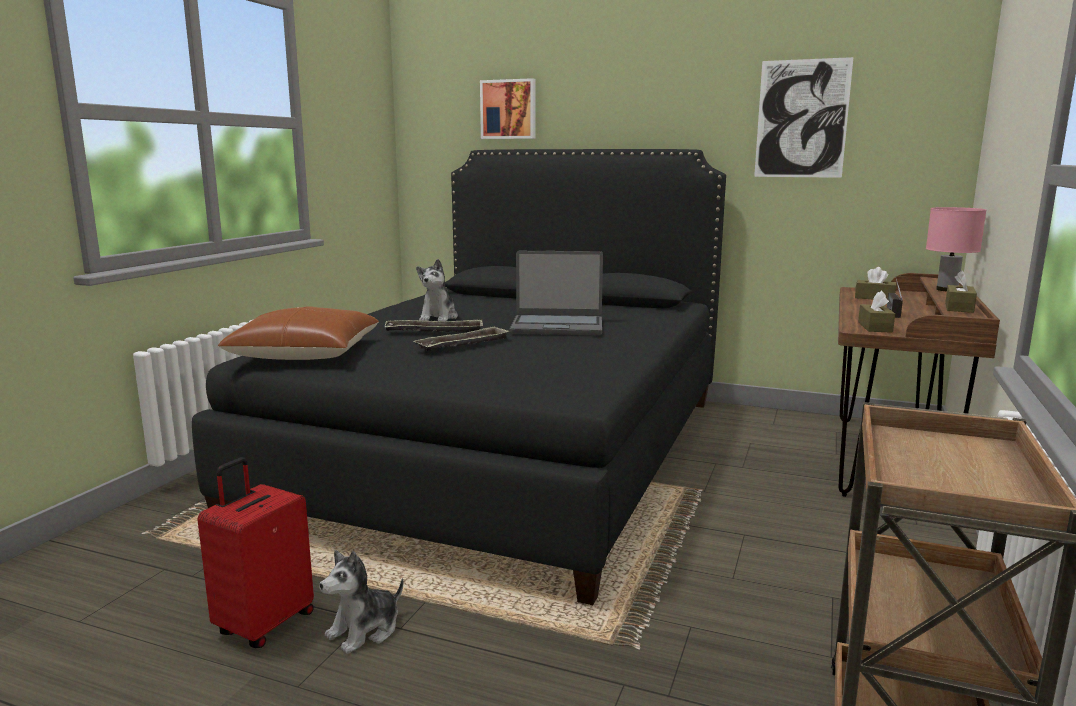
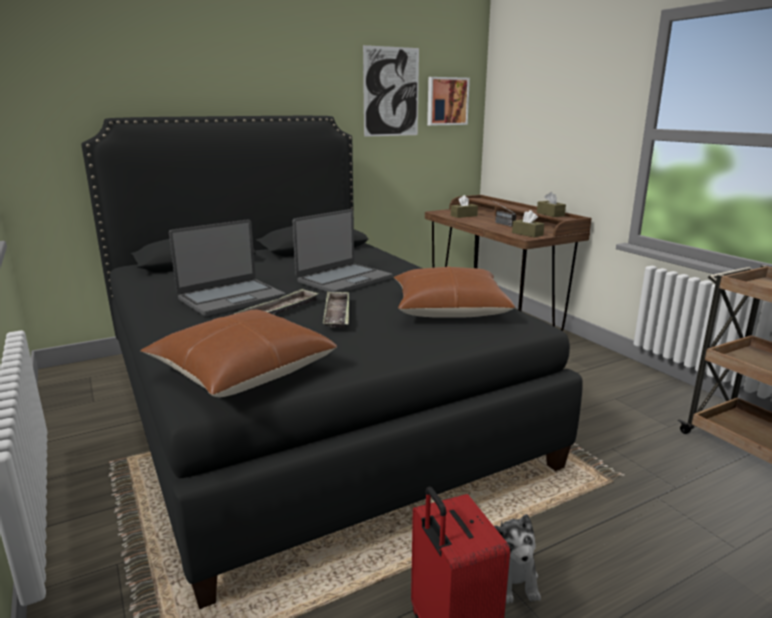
camera: 50 degrees left, 5 degrees up
plush toy [416,259,458,321] -> laptop [169,219,286,316]
picture [480,78,535,139] -> picture moved to [427,77,470,126]
pink table lamp [926,207,987,291] -> none
none -> brown pillow [394,266,515,318]

